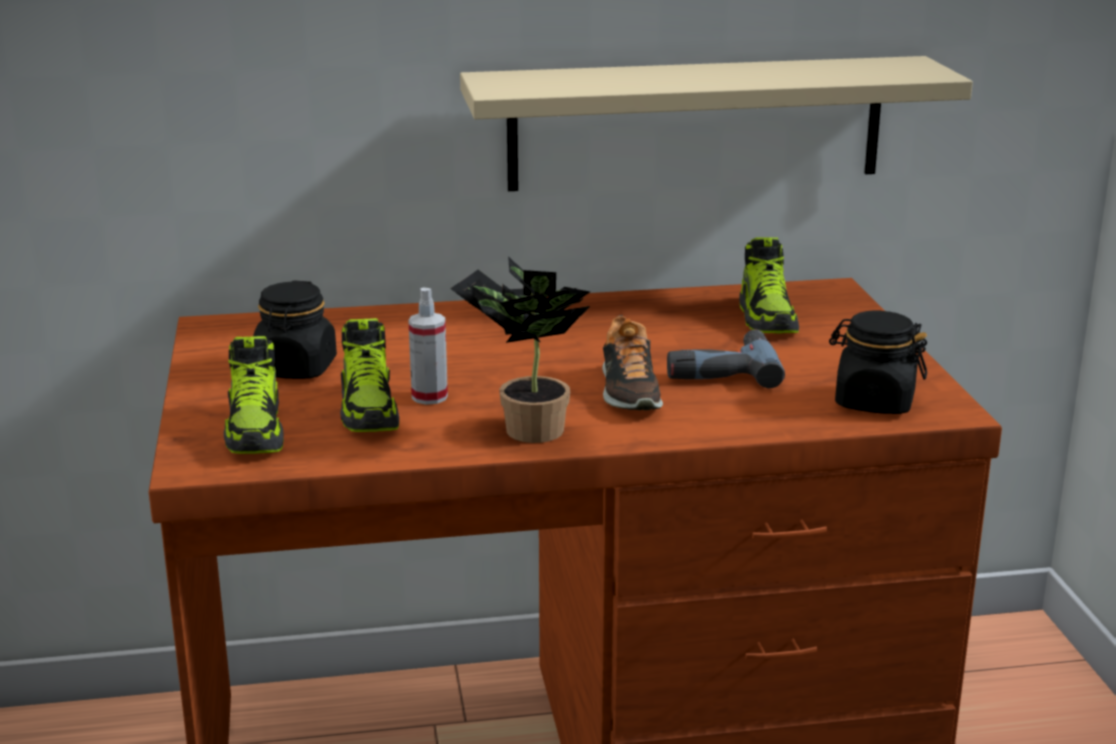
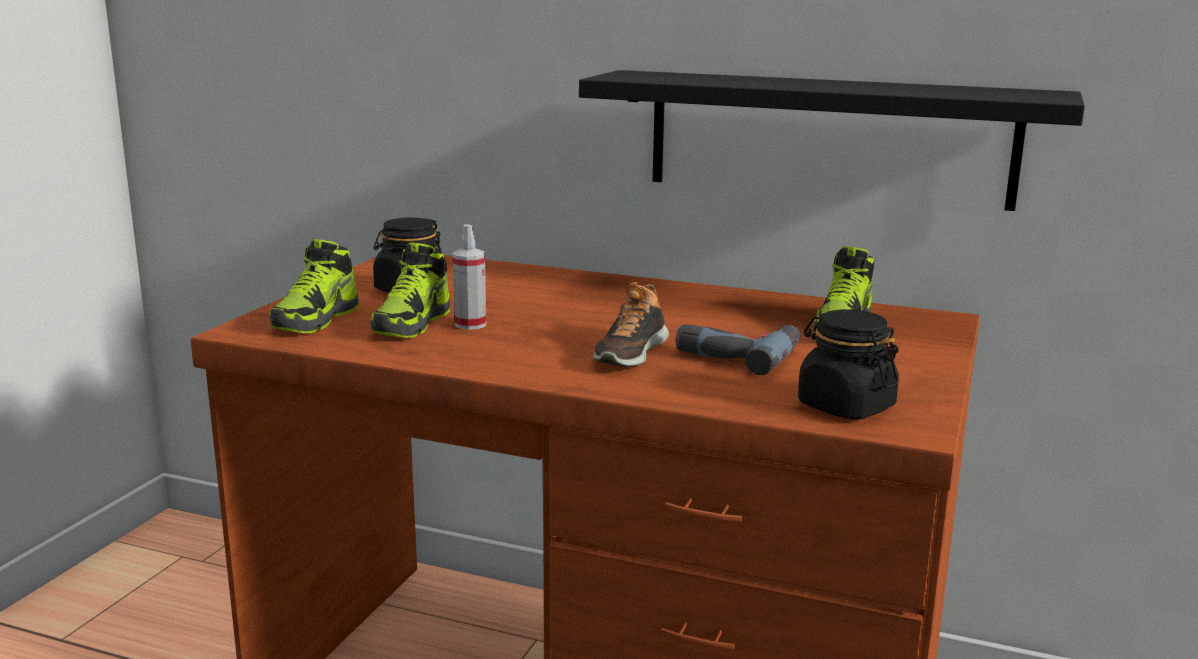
camera: 30 degrees right, 5 degrees down
potted plant [450,256,590,443] -> none
beige shelf [460,56,973,191] -> black shelf [579,70,1085,211]

